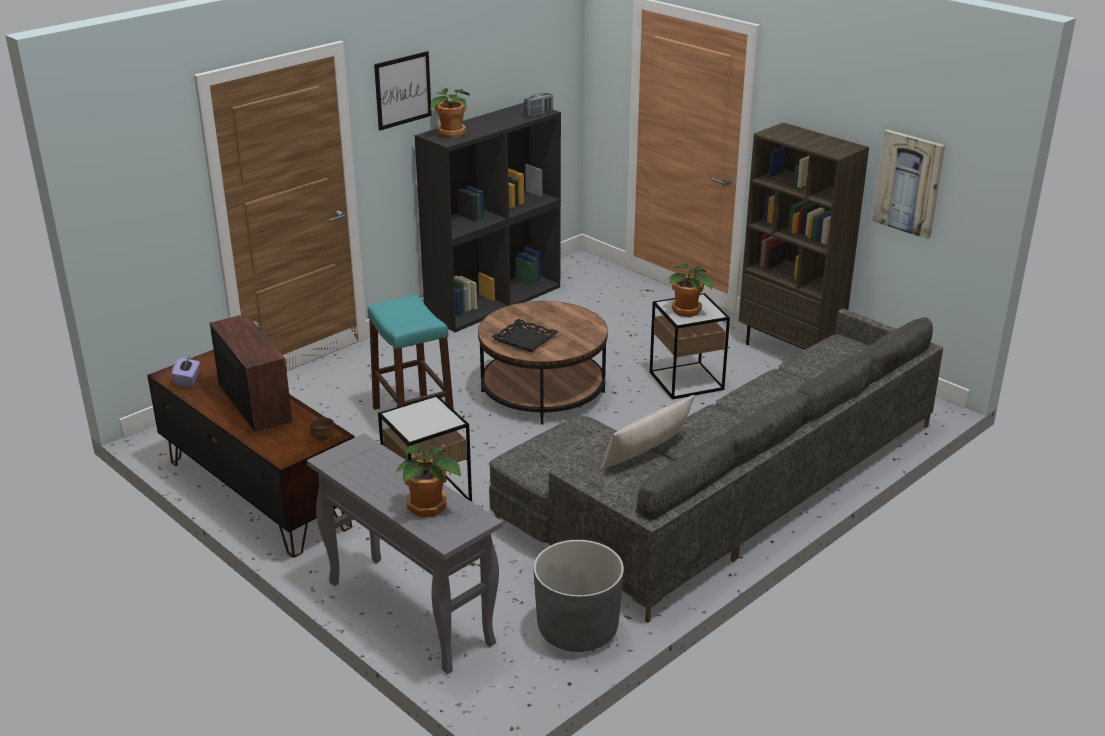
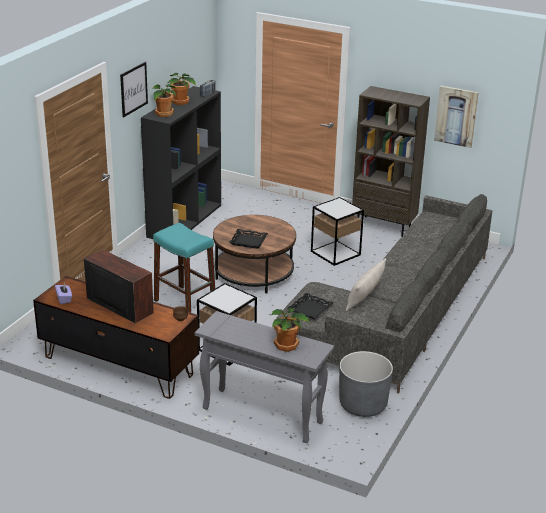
camera: 20 degrees left, 0 degrees up
potted plant [667,263,712,317] -> potted plant moved to [168,73,196,105]
none -> black tray [288,293,334,319]

